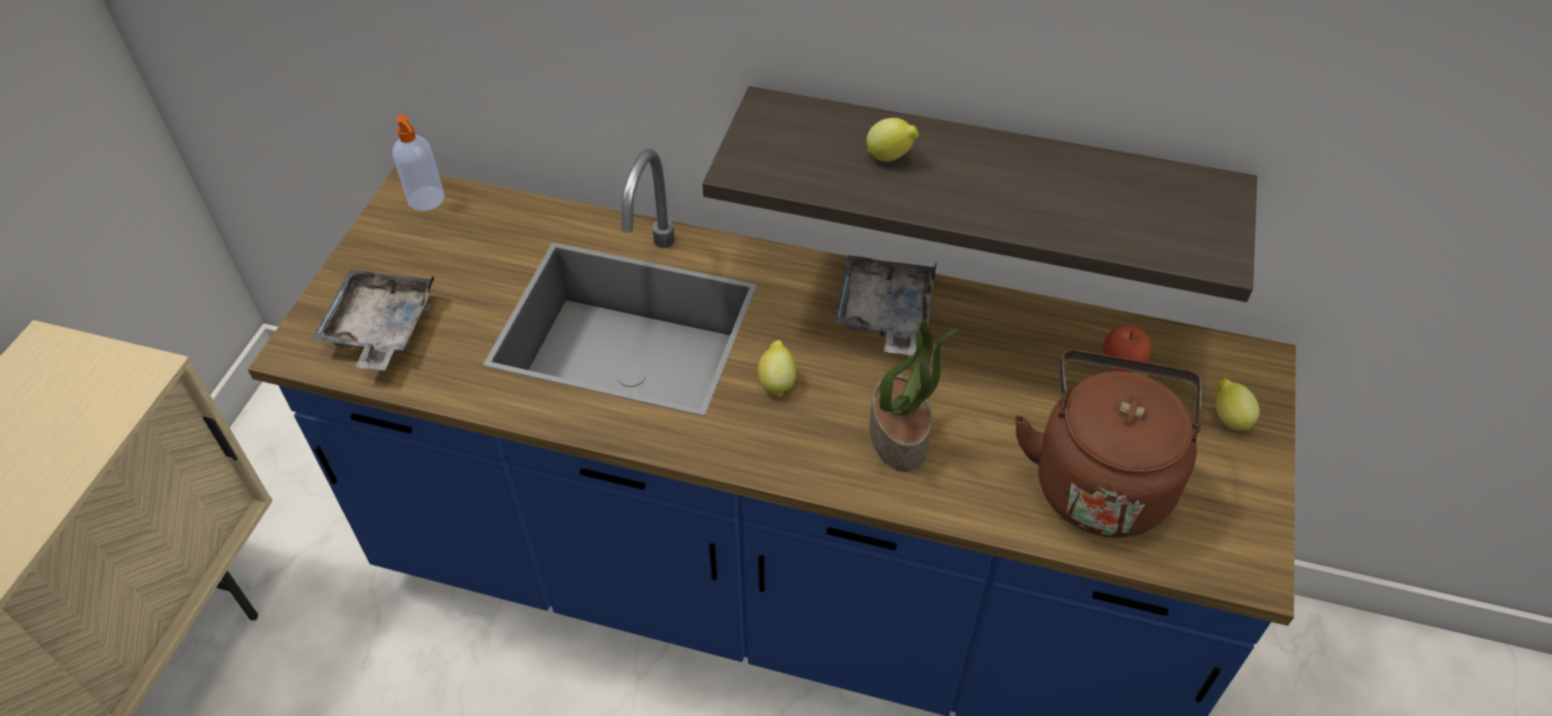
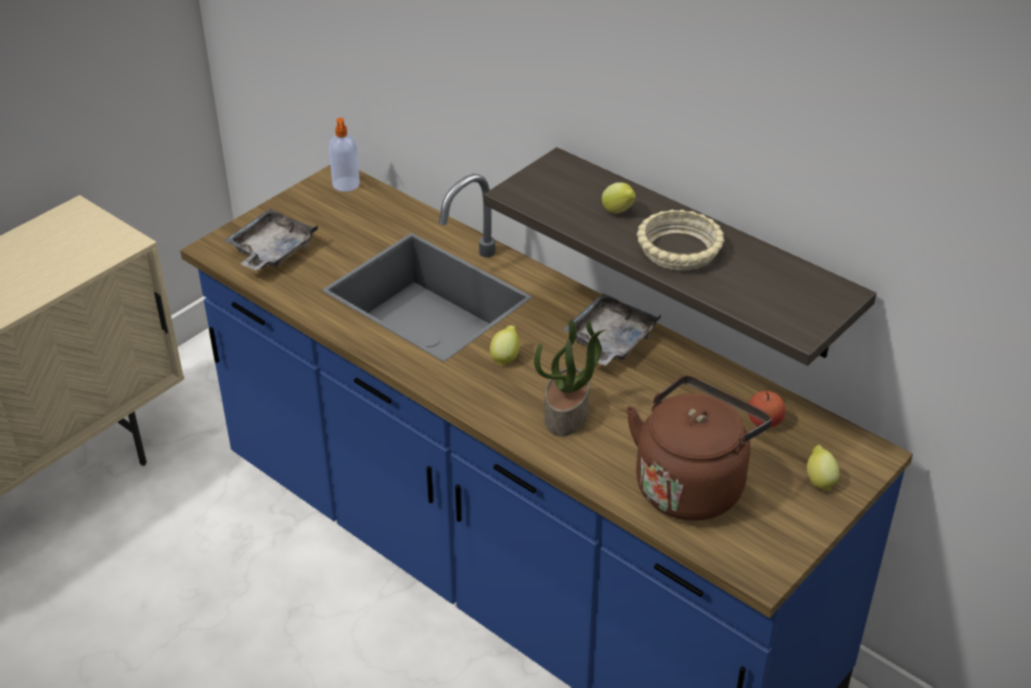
camera: 25 degrees right, 10 degrees down
none -> beige bowl [637,210,724,271]

